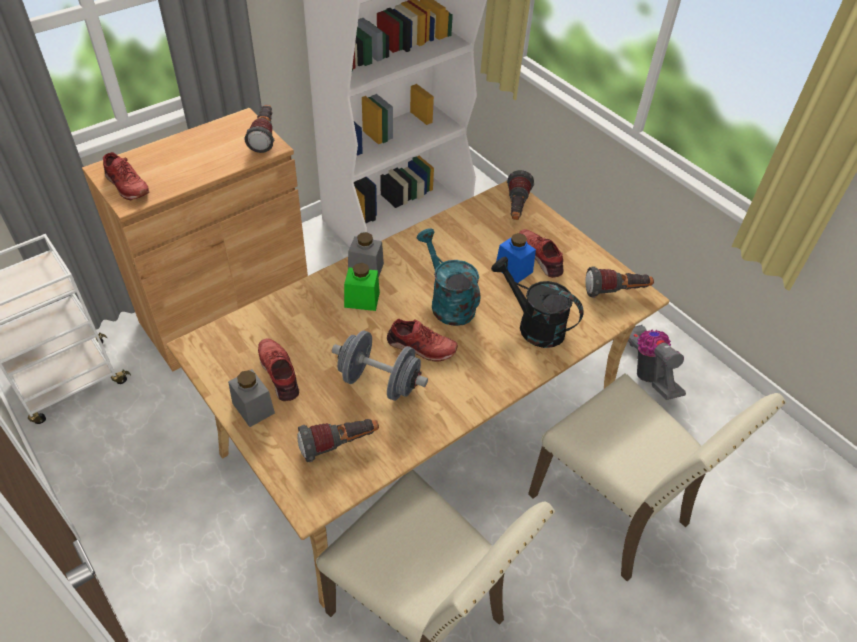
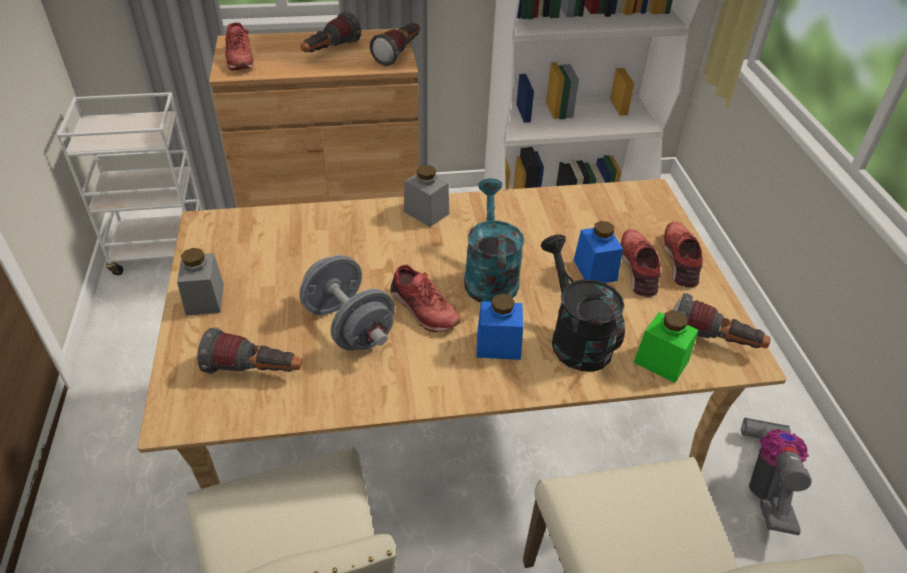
camera: 30 degrees right, 5 degrees down
red shoe [258,338,299,401] -> red shoe moved to [663,221,703,287]
green jar [344,263,380,311] -> green jar moved to [633,310,698,383]
flashlight [507,170,534,220] -> flashlight moved to [301,12,361,52]
none -> blue jar [477,294,523,360]

